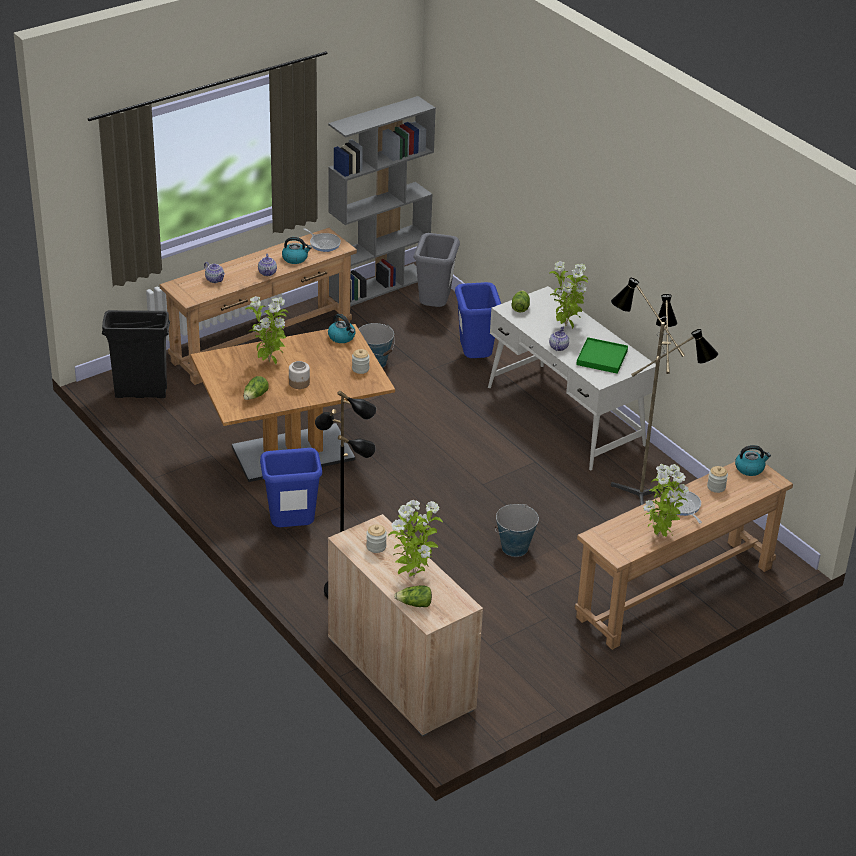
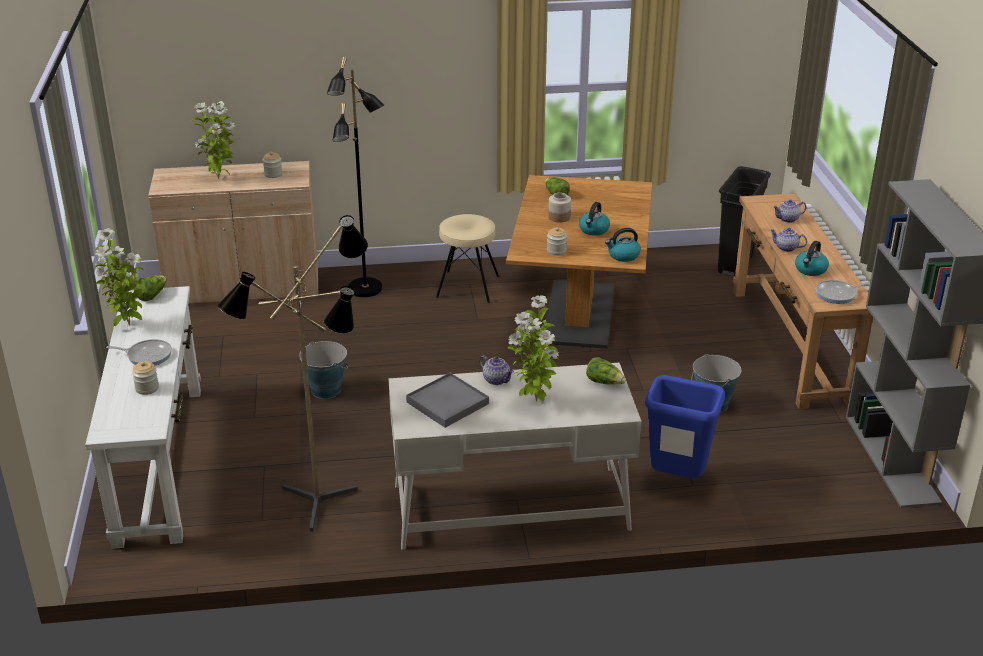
camera: 120 degrees right, 5 degrees down
potted plant [246,296,288,365] -> none
blue trash can [260,448,322,527] -> beige stool [436,214,499,303]
lettuce [394,585,432,607] -> lettuce moved to [134,276,167,301]
grey trash can [414,233,460,307] -> none
brown console table [575,462,793,650] -> white console table [85,286,201,549]
green tray [576,337,628,374] -> grey tray [406,373,489,428]
kettle [735,445,771,476] -> kettle moved to [579,202,610,236]

